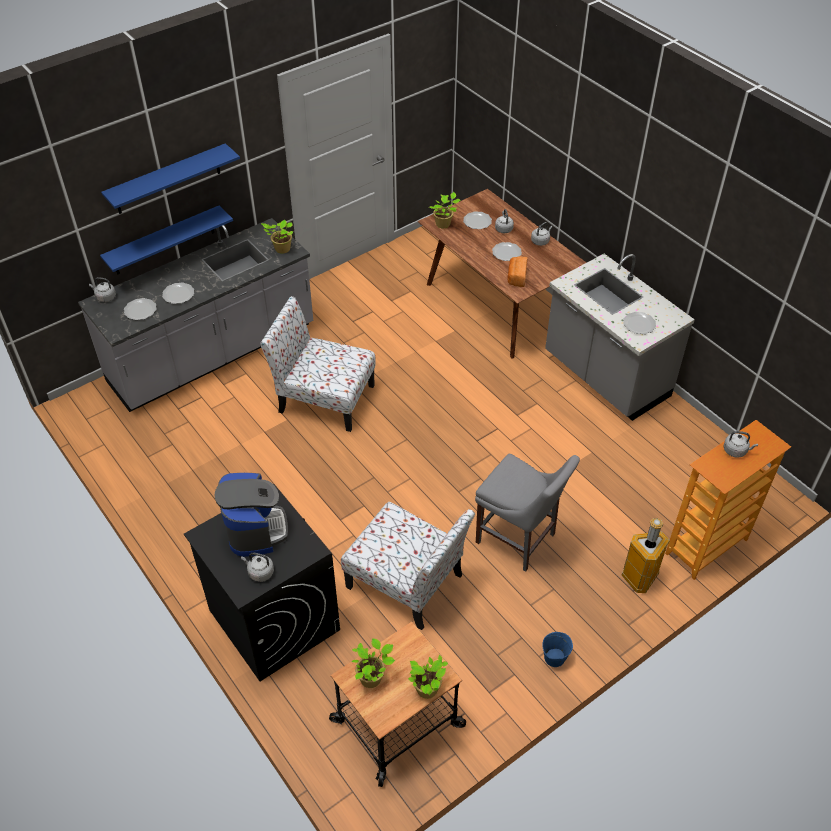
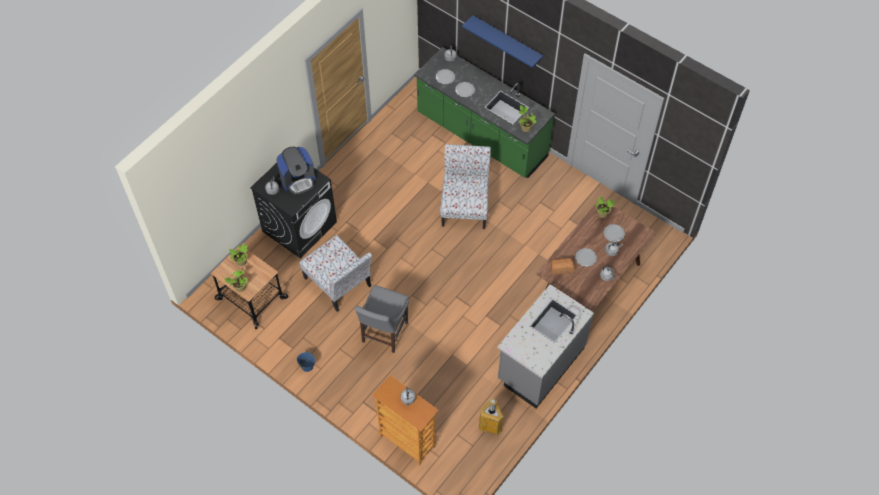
camera: 75 degrees right, 10 degrees up
grey counter [78,218,313,412] -> green counter [414,47,555,178]
blue shelf [100,205,233,274] -> none
chair [341,502,475,630] -> chair turned 60 degrees counterclockwise [299,235,372,312]
trash can [621,518,670,593] -> trash can moved to [479,398,504,436]
plate [623,312,656,334] -> none

